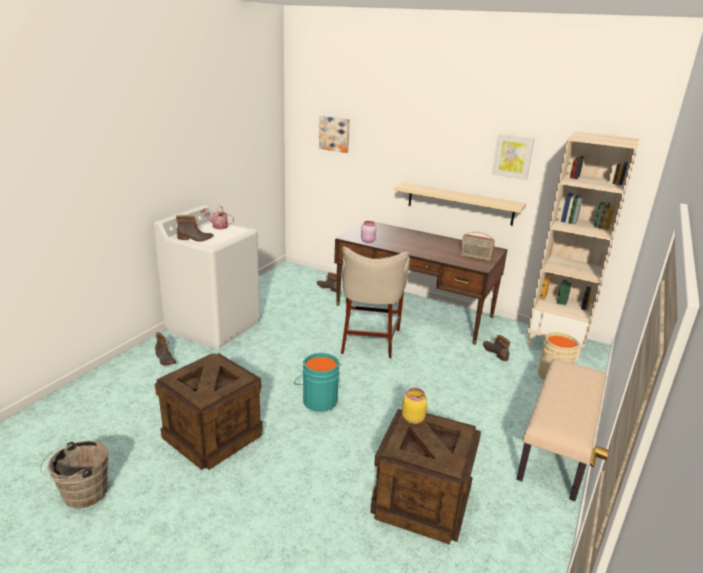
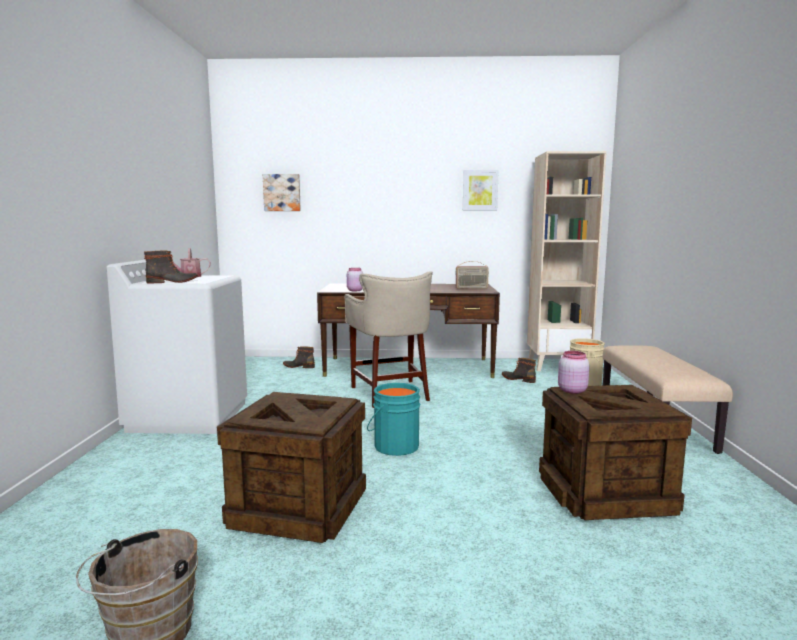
camera: 25 degrees left, 15 degrees down
boot [155,332,176,365] -> none
beige shelf [394,182,526,225] -> none
yellow jar [402,388,427,424] -> pink jar [558,351,590,394]

